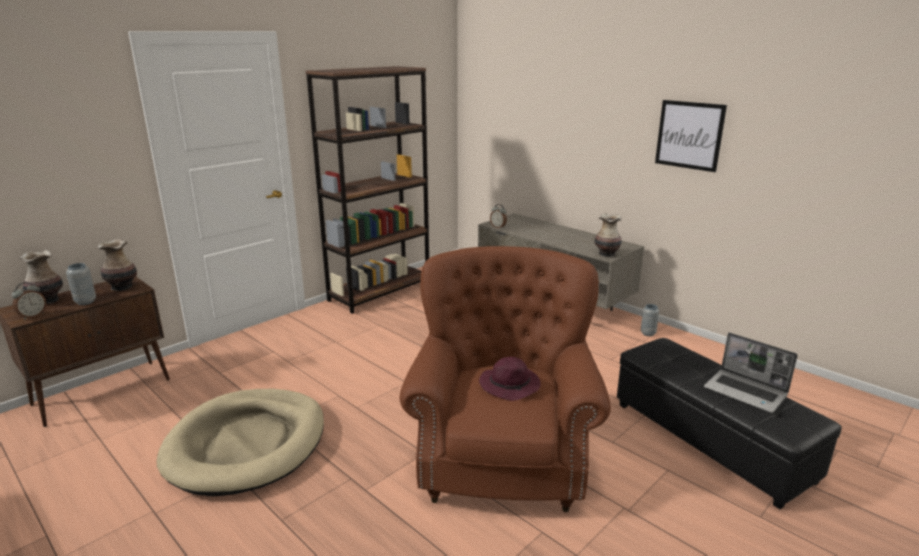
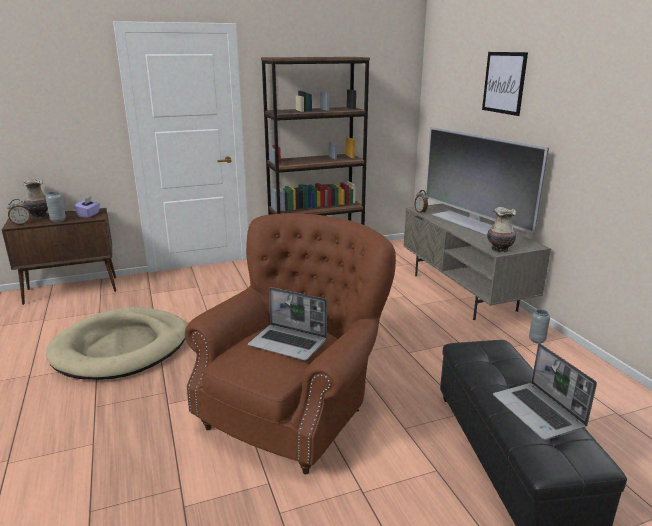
camera: 25 degrees right, 0 degrees up
vase [98,239,137,291] -> purple tissue box [74,196,100,218]
purple hat [479,357,541,401] -> laptop [248,287,327,361]
picture [655,100,727,172] -> picture moved to [482,52,528,116]
none -> television [425,127,549,235]

